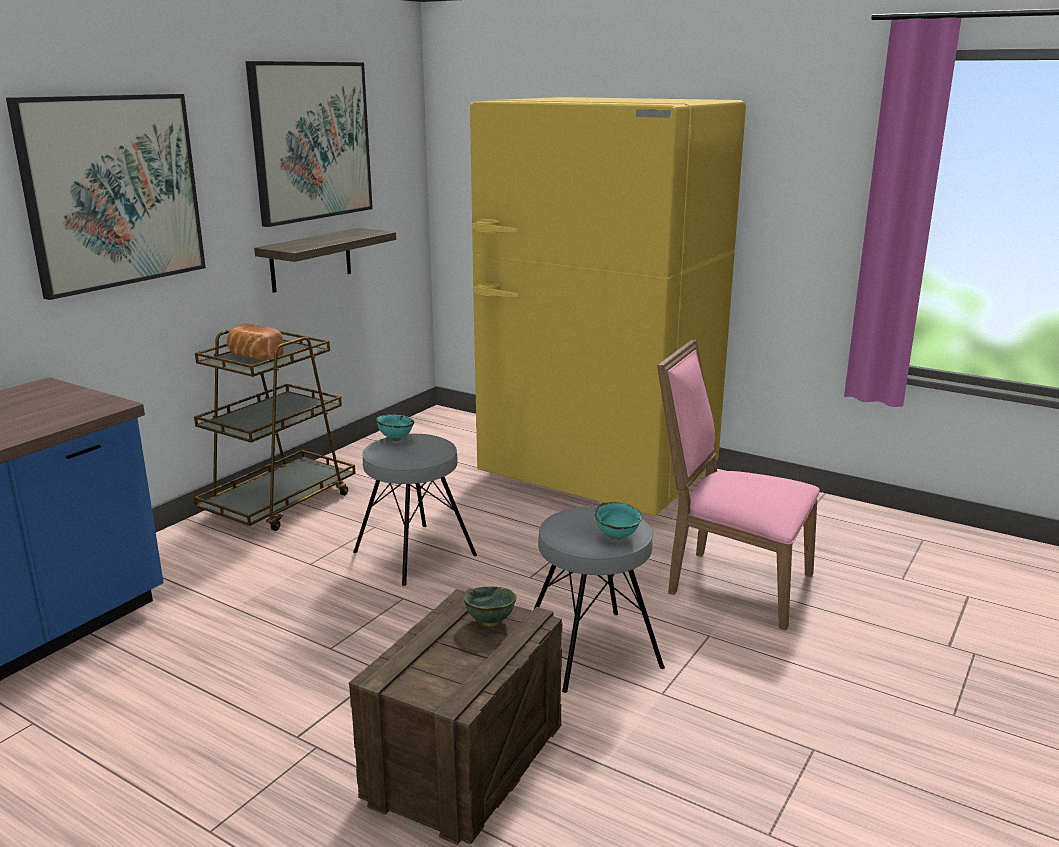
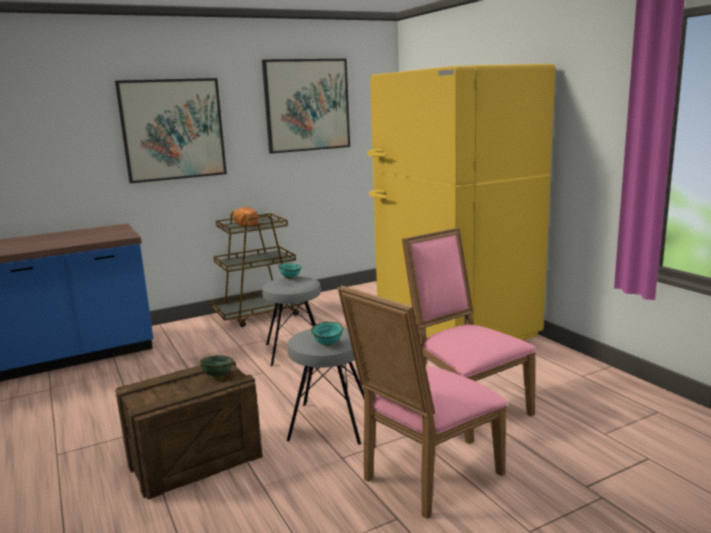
camera: 30 degrees right, 5 degrees down
shelf [254,228,396,293] -> none
none -> pink chair [338,285,507,519]

